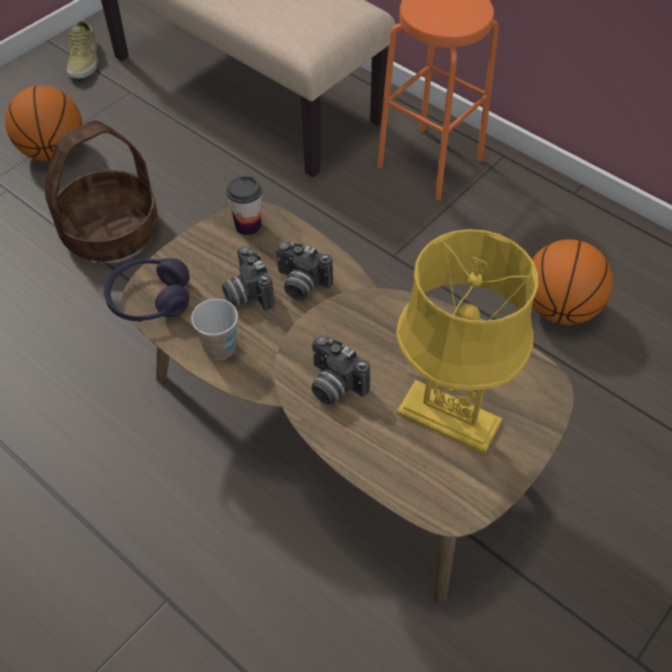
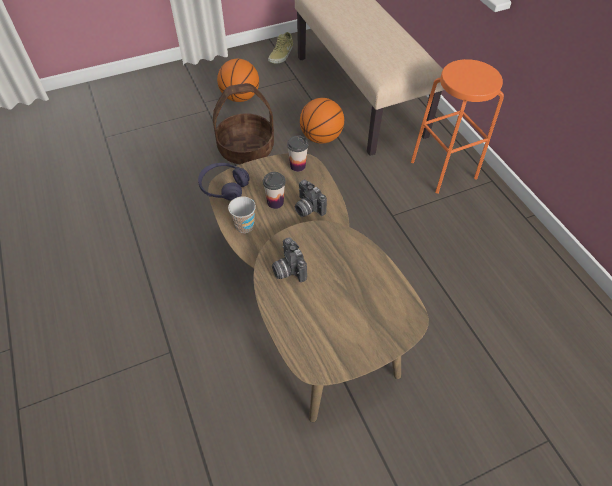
camera: 25 degrees right, 0 degrees up
camera [222,245,275,310] -> cup [263,172,286,209]
yellow table lamp [396,229,538,454] -> none
basketball [532,239,613,325] -> basketball moved to [300,98,344,144]

